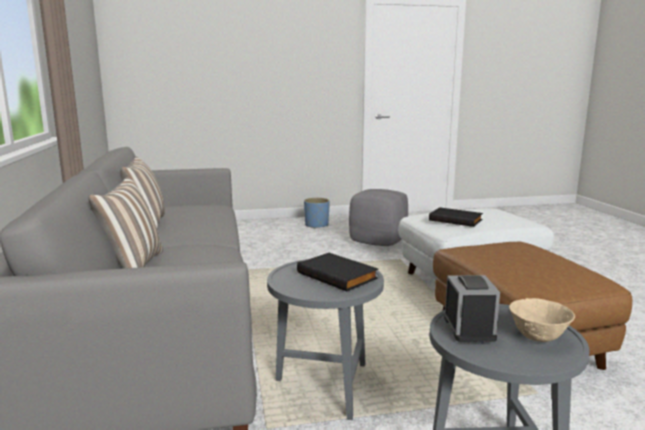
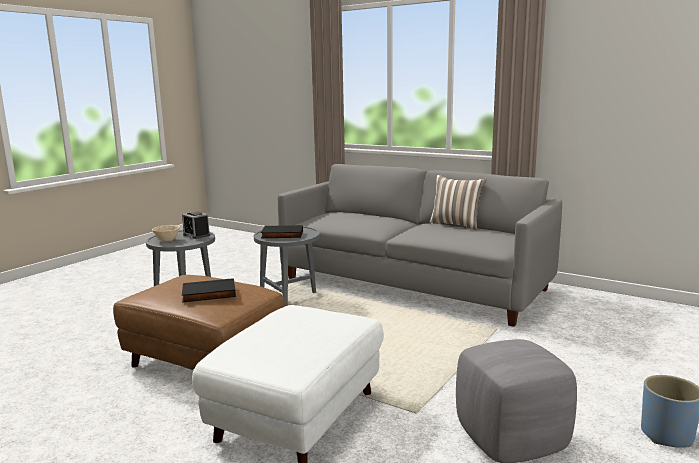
camera: 135 degrees right, 0 degrees up
pillow [88,177,163,269] -> none
black book [429,207,483,227] -> black book moved to [182,278,236,302]

